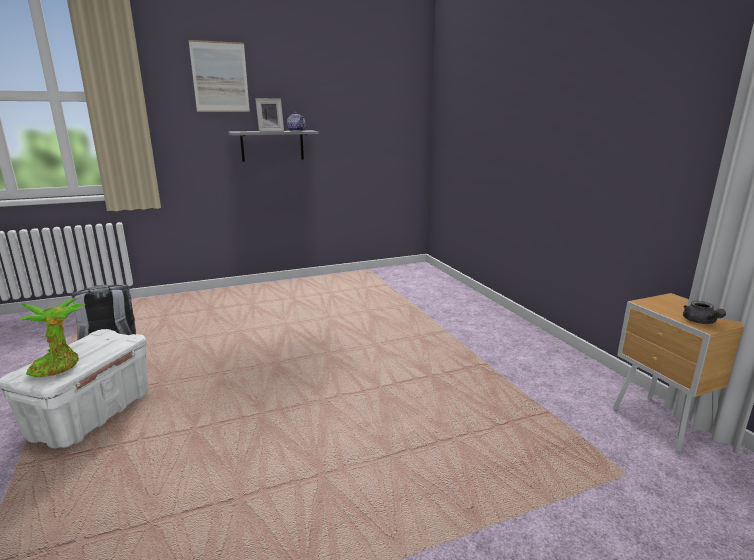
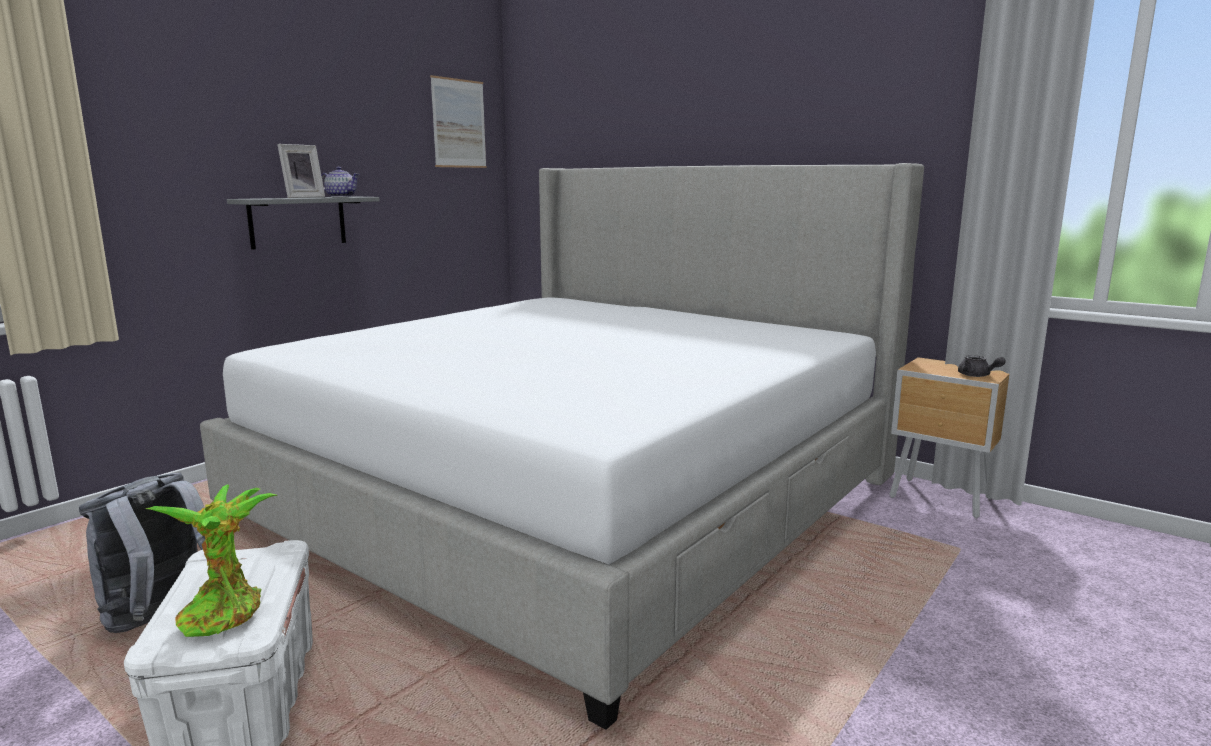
camera: 30 degrees left, 5 degrees down
picture [189,40,250,112] -> picture moved to [430,75,487,168]
none -> bed [200,163,924,730]

